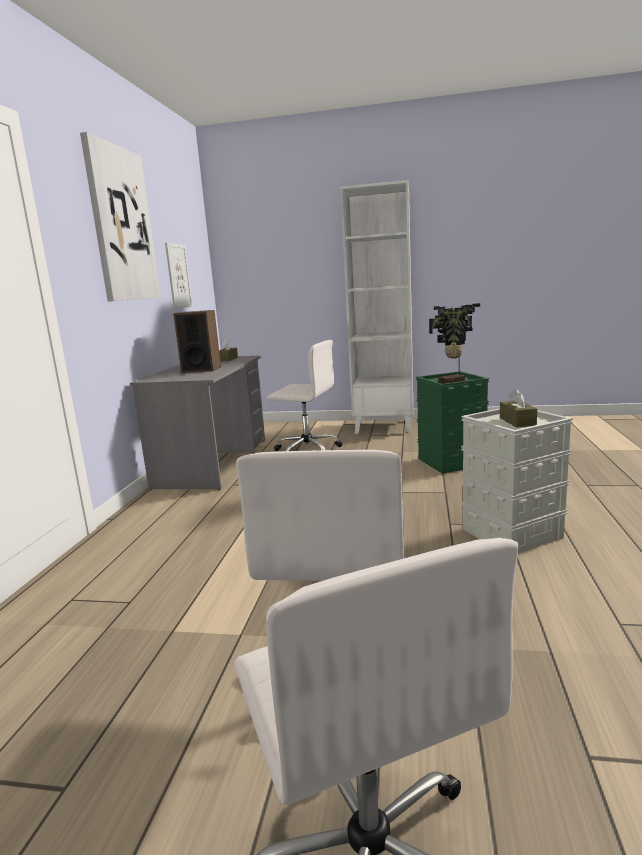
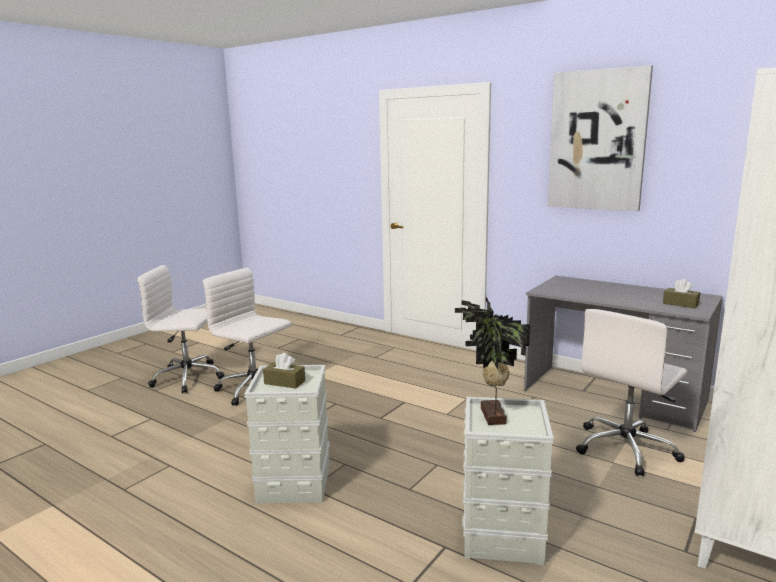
camera: 115 degrees right, 0 degrees up
picture [165,243,193,309] -> none
speaker [173,310,221,373] -> none
green storage box [416,371,489,474] -> grey storage box [462,397,554,565]

